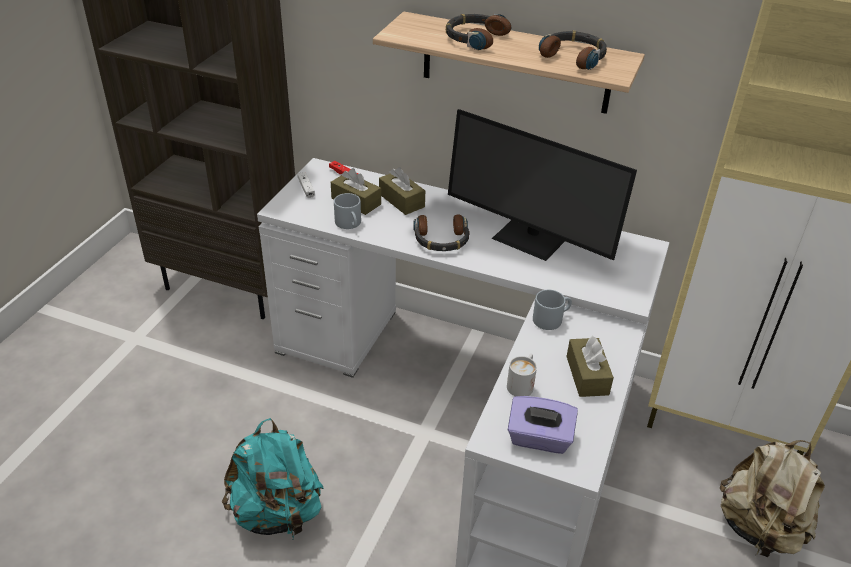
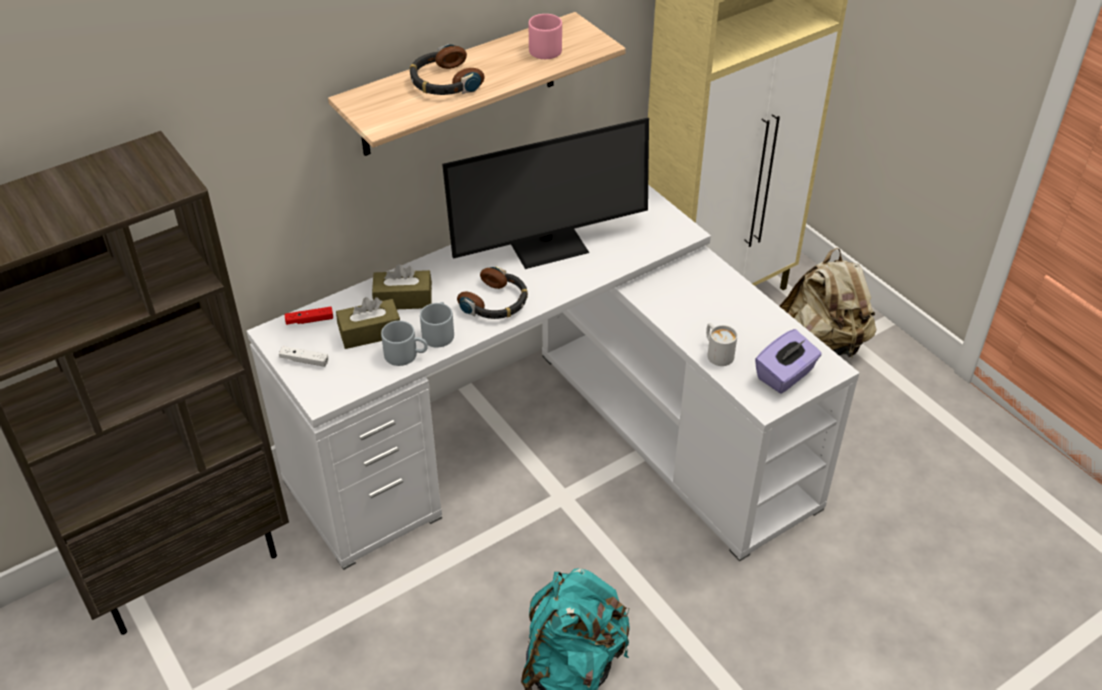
camera: 55 degrees left, 5 degrees up
grey mug [533,290,572,330] -> grey mug moved to [420,302,454,347]
headphones [539,31,607,70] -> pink mug [529,14,562,59]
brown tissue box [566,335,614,397] -> none

